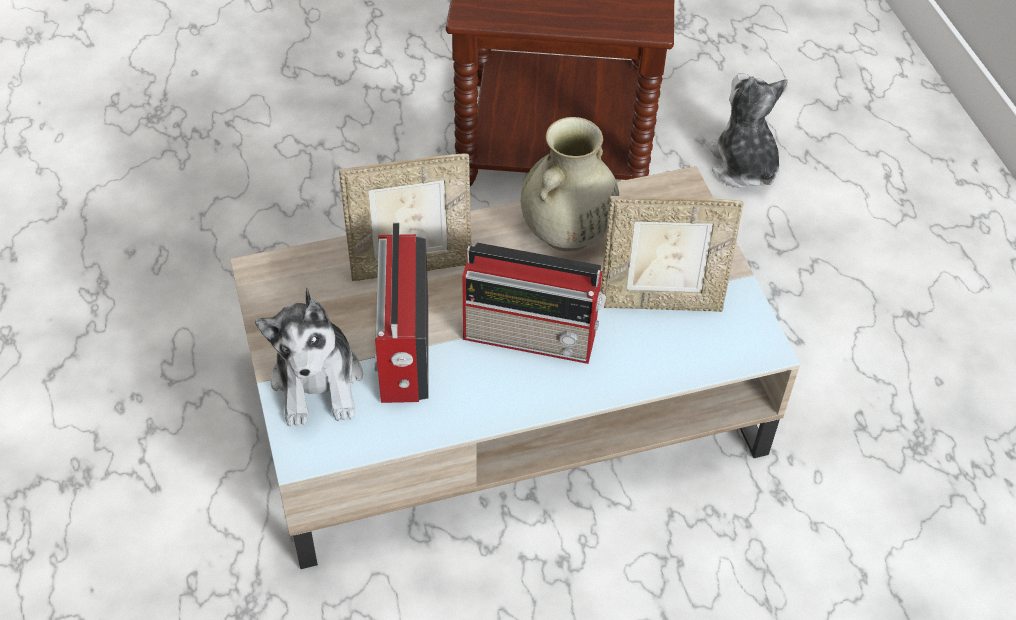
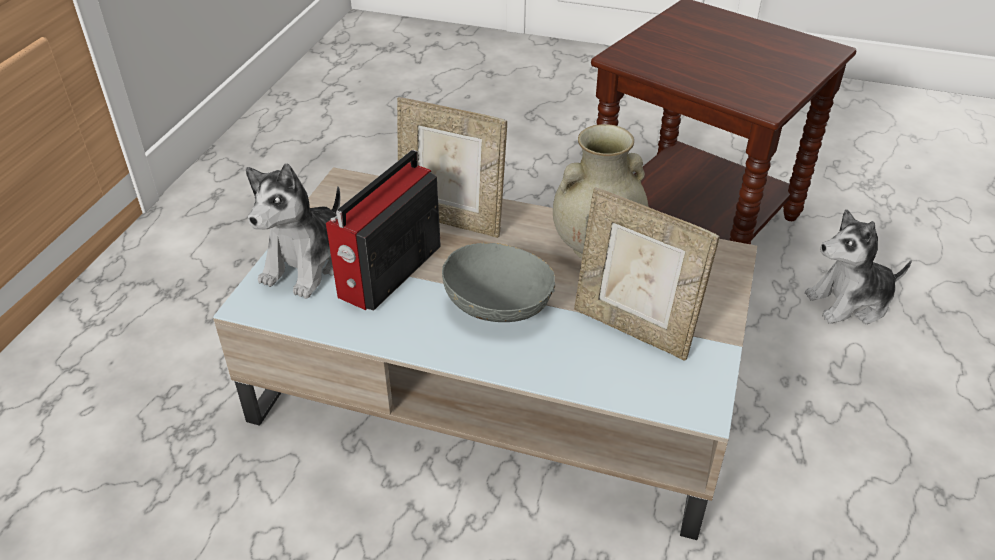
camera: 35 degrees right, 10 degrees down
radio [462,243,606,364] -> grey bowl [442,243,555,322]
plush toy [707,73,788,188] -> plush toy turned 120 degrees counterclockwise [805,209,912,324]

